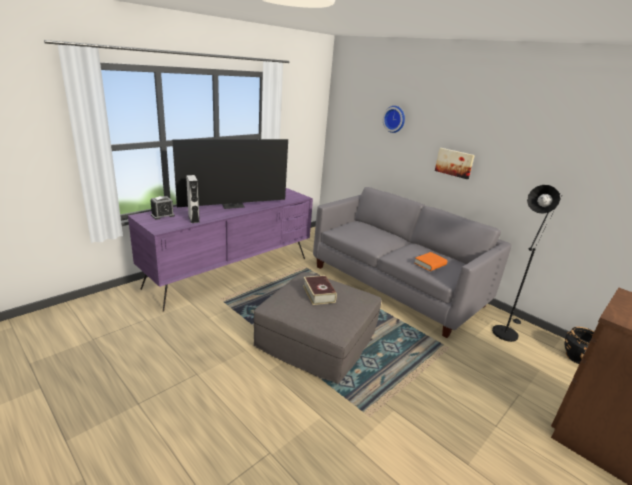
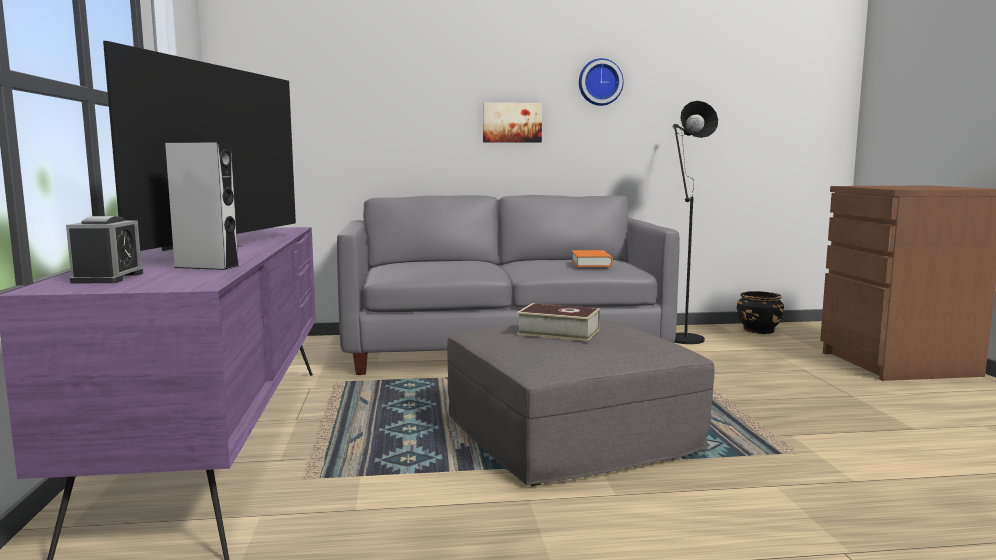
camera: 50 degrees left, 15 degrees down
wall clock [383,106,405,133] -> wall clock moved to [579,58,624,106]

